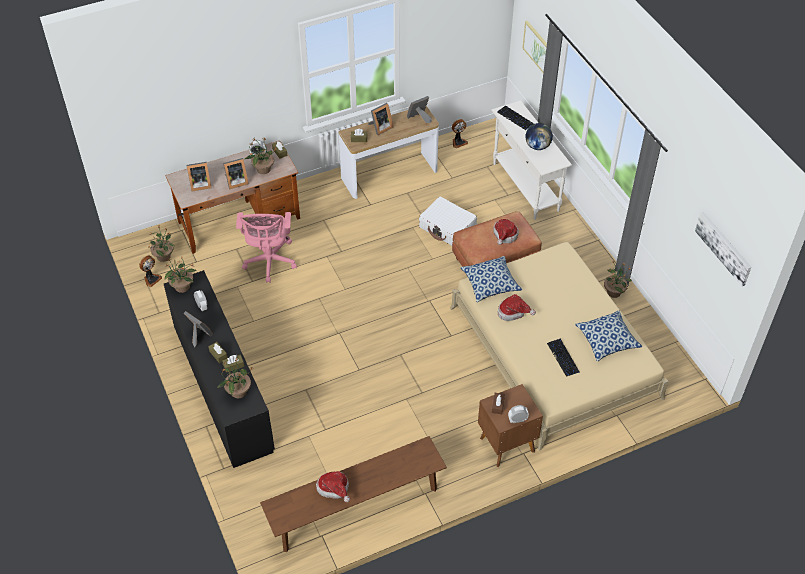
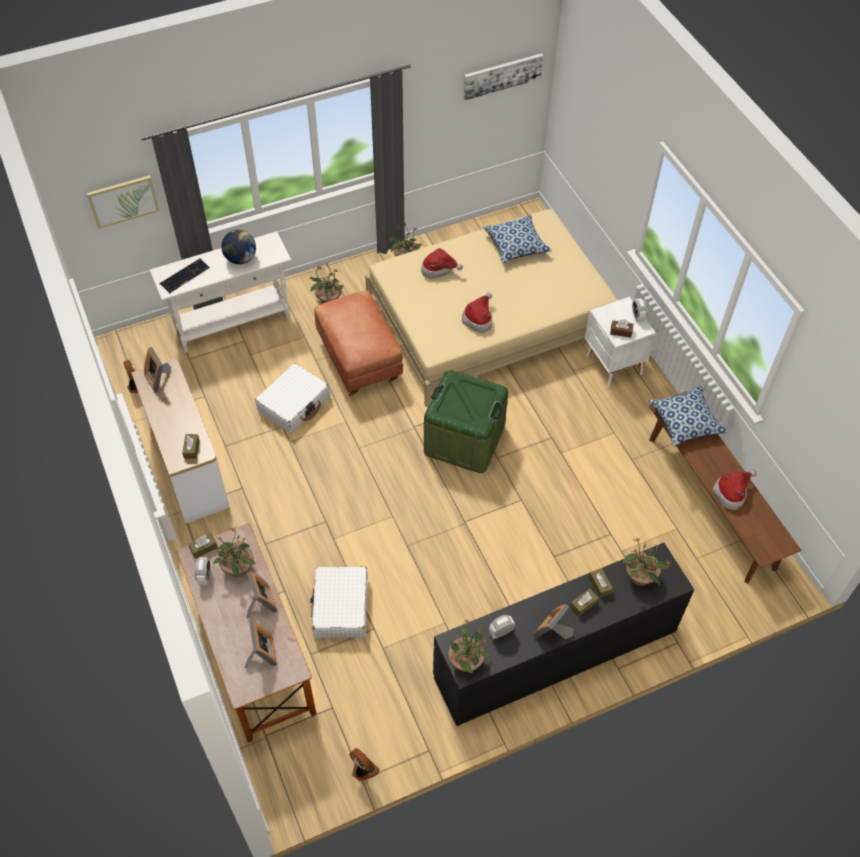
camera: 90 degrees left, 5 degrees up
potted plant [149,226,175,262] -> potted plant moved to [309,263,344,304]
pink office chair [236,212,297,283] -> white suitcase [310,567,368,638]
picture frame [368,103,393,135] -> none
pillow [460,256,522,302] -> pillow moved to [649,386,728,447]
brown nightstand [478,384,543,467] -> white nightstand [585,297,656,387]
hat [493,219,519,245] -> hat moved to [421,248,463,278]
keyboard [547,339,580,377] -> none
none -> green storage box [424,370,508,473]

